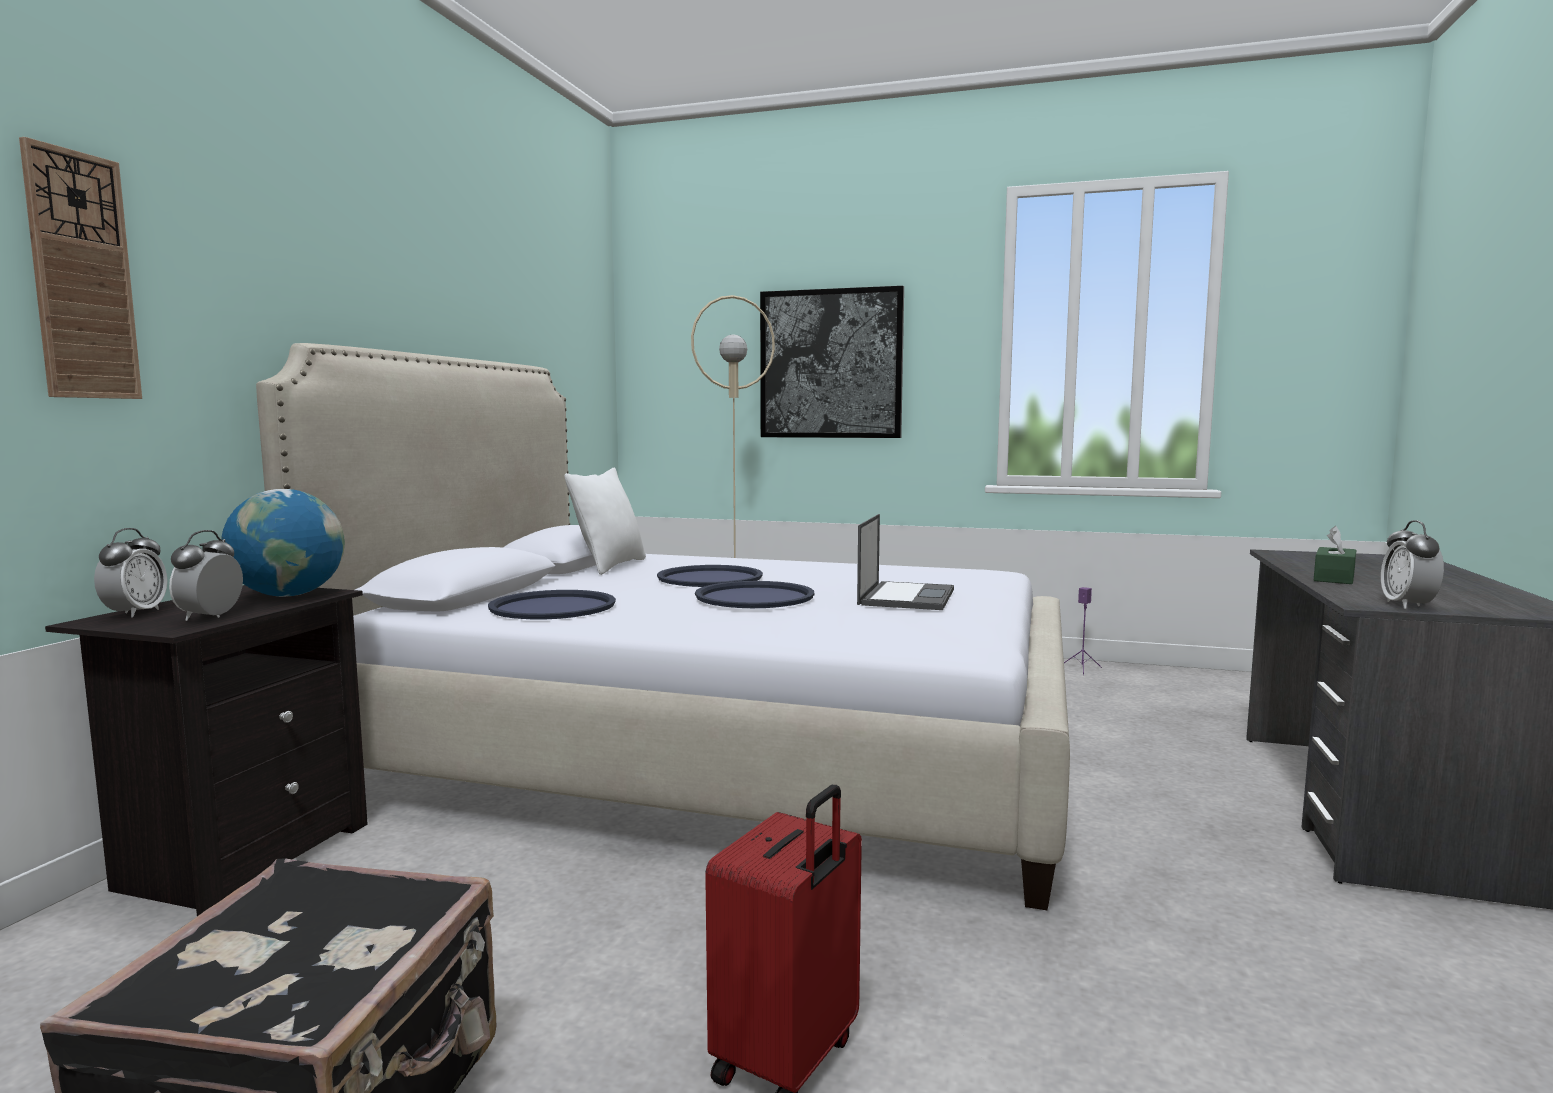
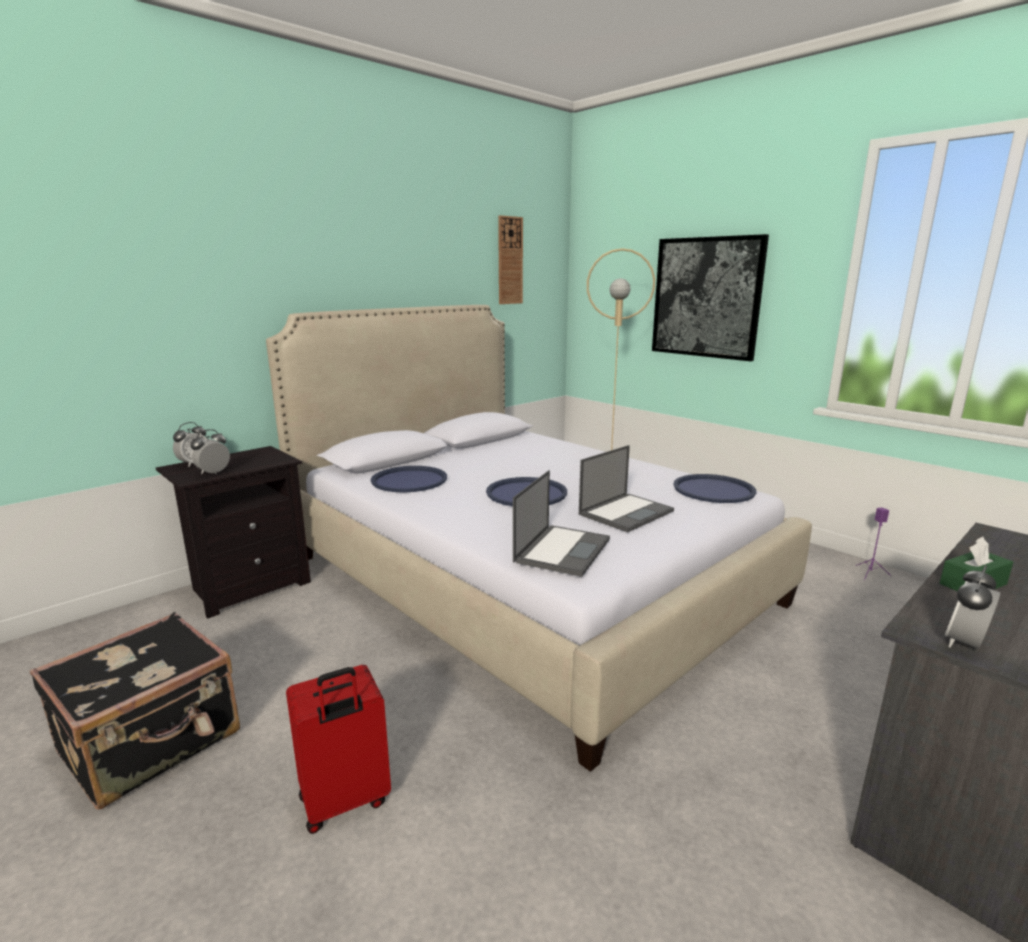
camera: 30 degrees right, 10 degrees up
wall clock [19,137,142,399] -> wall clock moved to [498,215,523,304]
globe [222,489,345,597] -> none
white pillow [564,468,646,575] -> none
blue tray [657,565,763,587] -> blue tray moved to [673,474,757,503]
none -> laptop [513,470,610,577]

